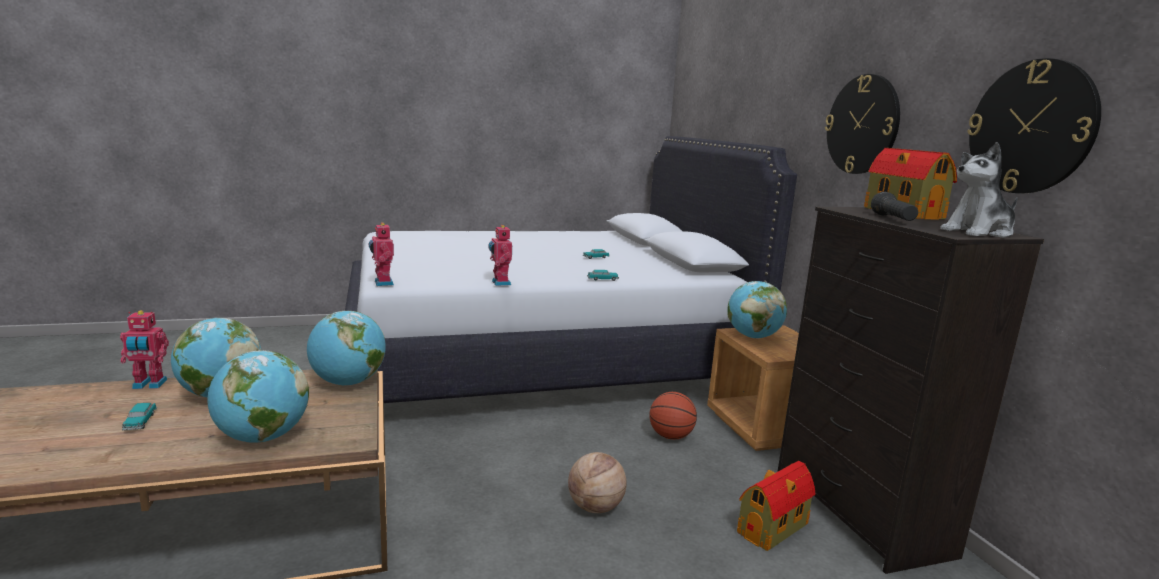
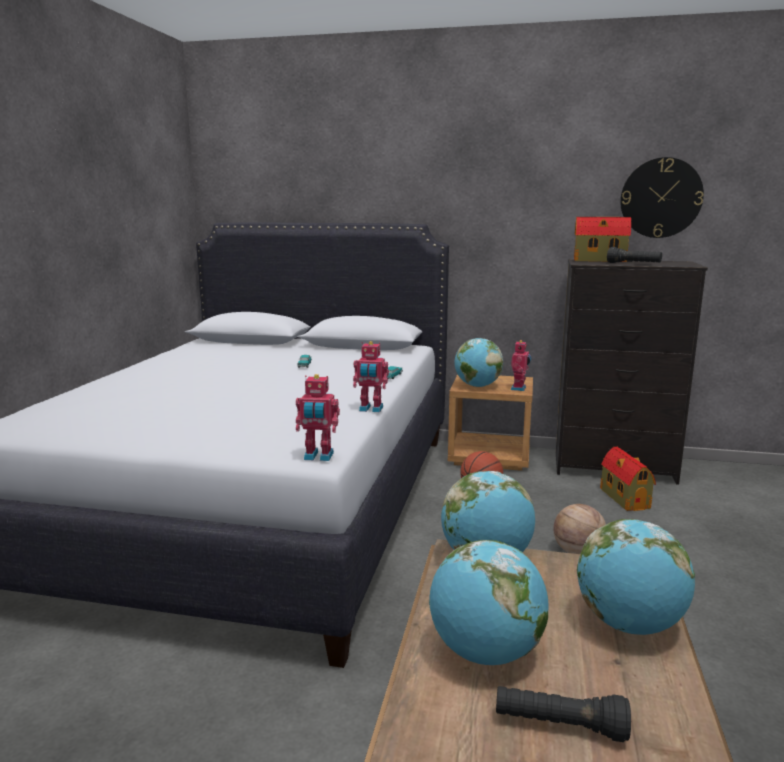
camera: 60 degrees left, 0 degrees up
toy robot [120,310,169,389] -> toy robot moved to [511,340,531,391]
toy car [122,403,157,431] -> black flashlight [496,686,631,742]
wall clock [825,74,900,174] -> none
plush toy [940,142,1017,238] -> none

